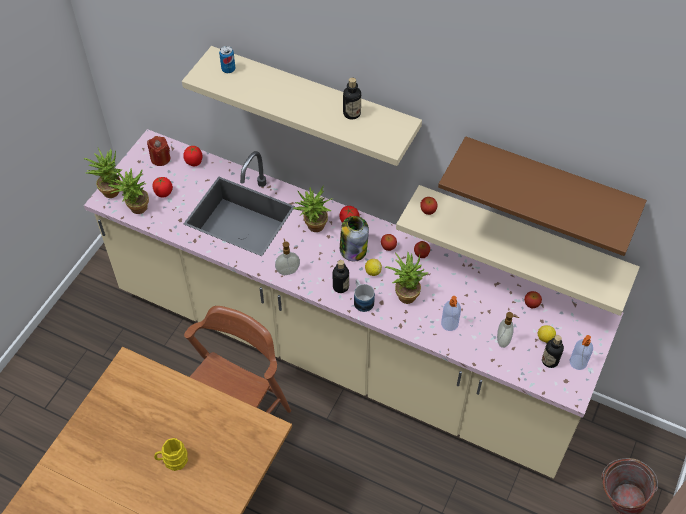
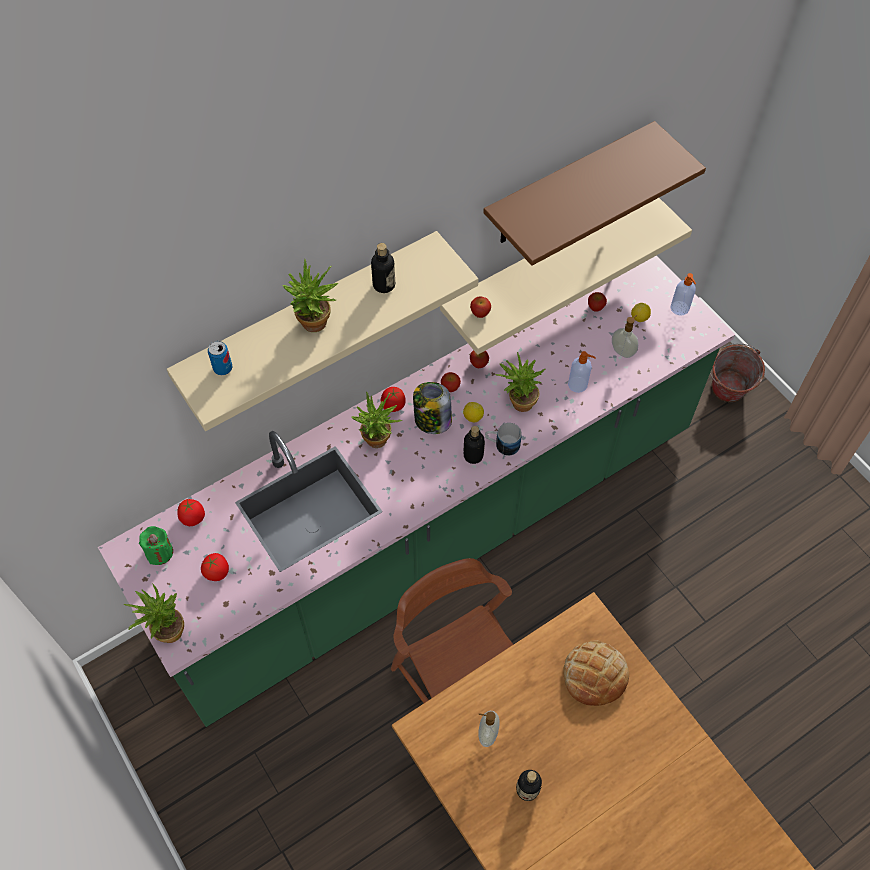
camera: 60 degrees left, 5 degrees up
beige counter [84,129,624,479] -> green counter [98,255,735,727]
potted plant [108,169,149,214] -> potted plant moved to [282,259,338,332]
red candle [147,136,171,166] -> green candle [139,526,173,565]
yellow mug [154,438,188,471] -> none
soap dispenser [275,239,300,275] -> soap dispenser moved to [478,711,500,747]
bottle [542,335,564,368] -> bottle moved to [516,770,542,801]
none -> bread [563,640,629,706]

